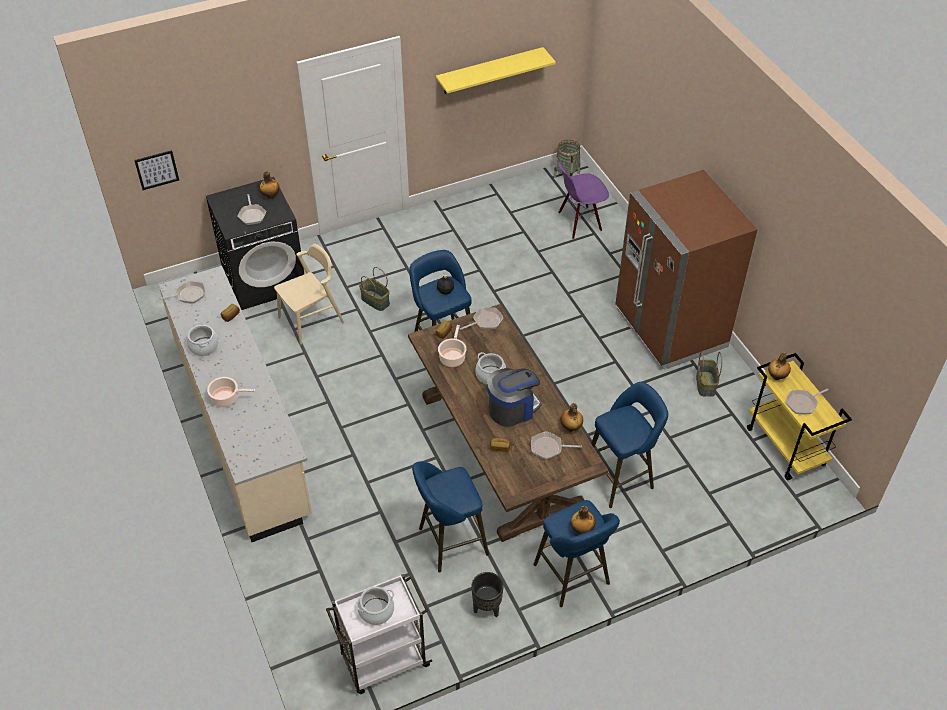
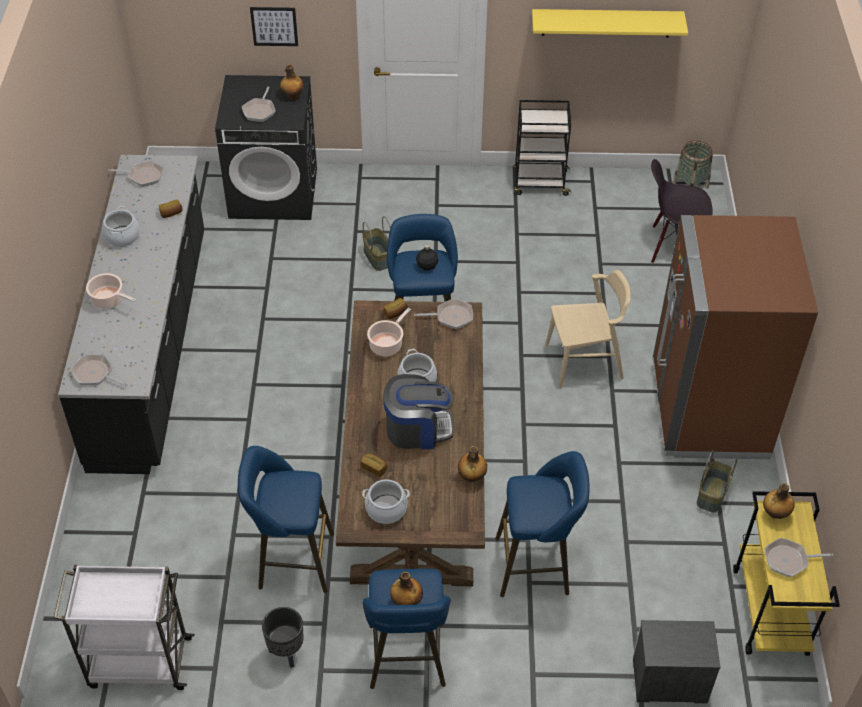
camera: 25 degrees right, 0 degrees up
picture [134,150,179,190] -> picture moved to [250,7,298,46]
beige counter [159,266,312,542] -> black counter [58,155,204,474]
beige chair [274,244,344,345] -> beige chair moved to [546,270,630,388]
cooking pot [356,587,394,625] -> cooking pot moved to [362,479,410,524]
frying pan [531,431,582,459] -> frying pan moved to [70,355,128,387]
purple chair [558,162,609,239] -> black chair [651,159,713,263]
none -> black cart [514,100,571,196]
none -> nightstand [633,620,721,703]

